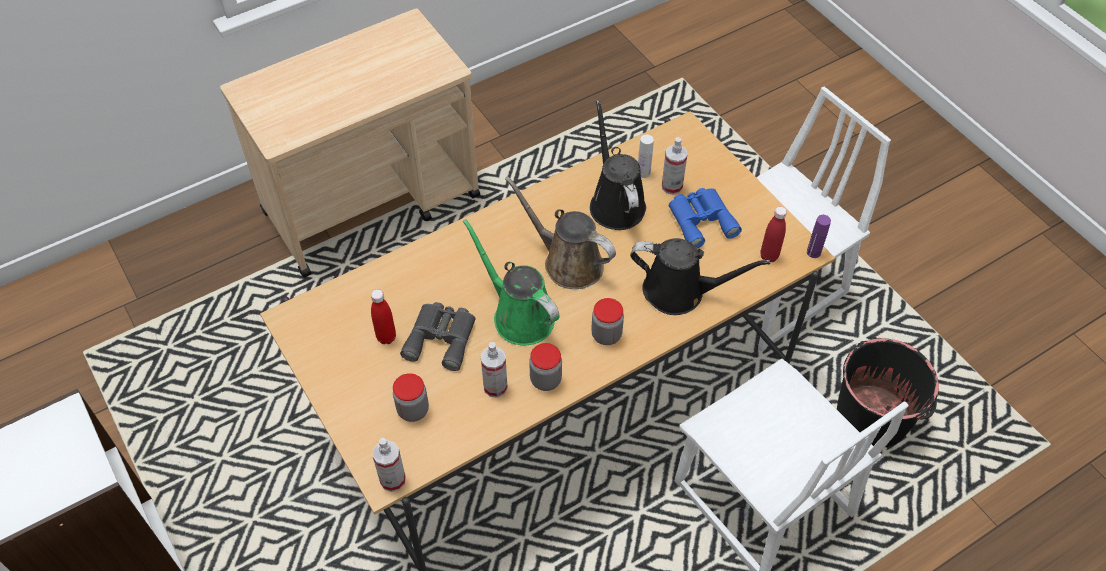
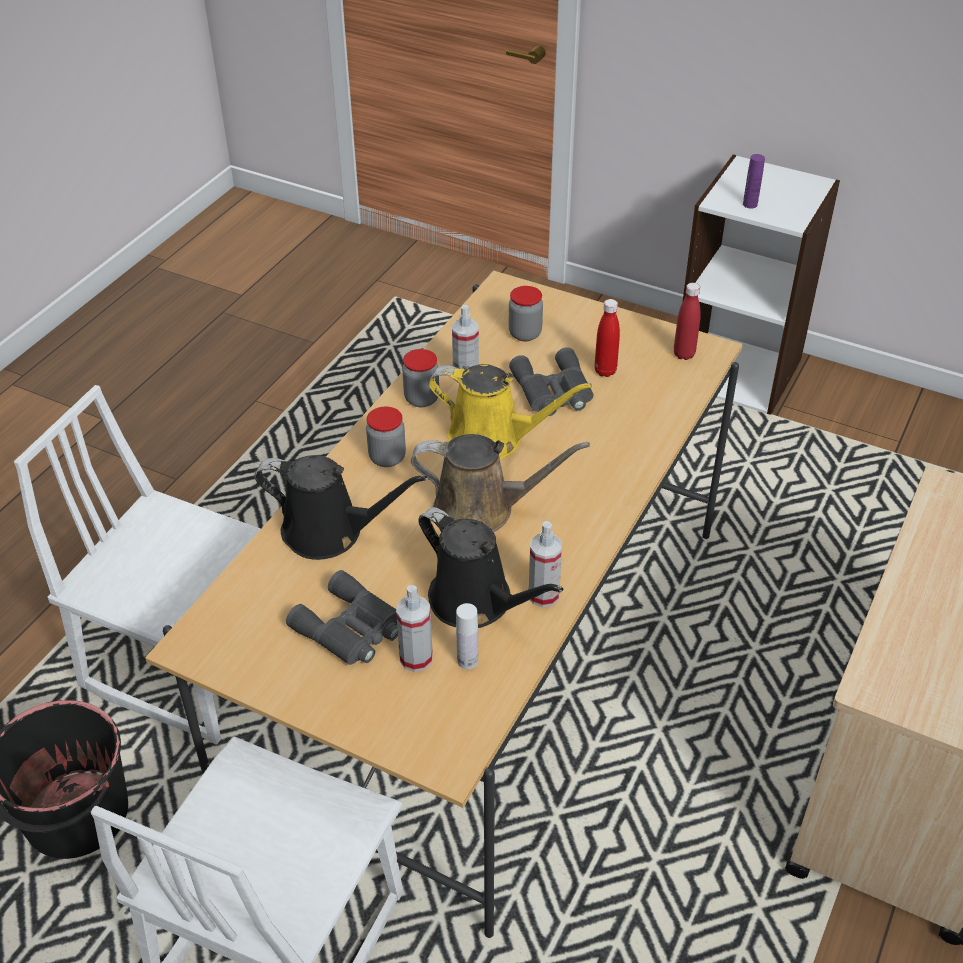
camera: 150 degrees right, 10 degrees down
spray bottle [372,438,406,492] -> spray bottle moved to [529,521,562,607]
green watering can [463,219,560,345] -> yellow watering can [428,364,592,459]
black watering can [630,238,771,315] -> black watering can turned 150 degrees counterclockwise [254,455,427,560]
blue binoculars [669,188,742,249] -> grey binoculars [286,570,398,665]
red bottle [760,206,787,262] -> red bottle moved to [674,283,701,360]
purple bottle [807,215,831,258] -> purple bottle moved to [743,154,765,209]

